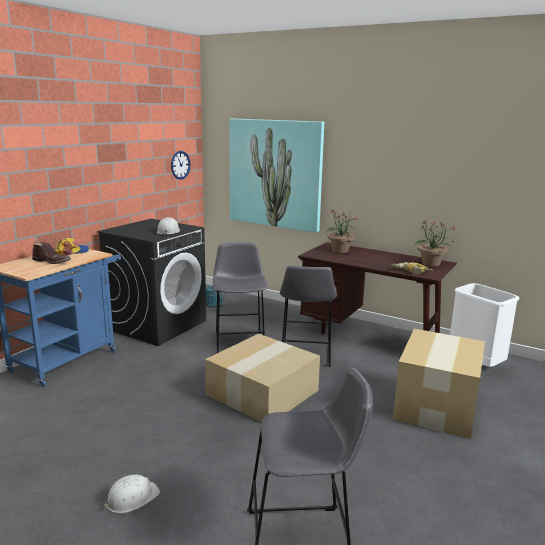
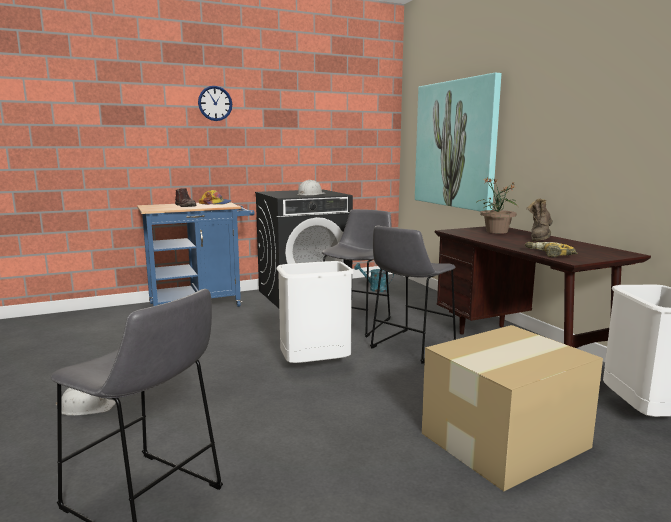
camera: 35 degrees right, 5 degrees down
wall clock [171,151,190,180] -> wall clock moved to [198,86,232,121]
cardboard box [205,334,320,422] -> white trash can [276,261,354,363]
potted plant [415,221,456,266] -> none
none -> brown boot [526,198,553,241]

